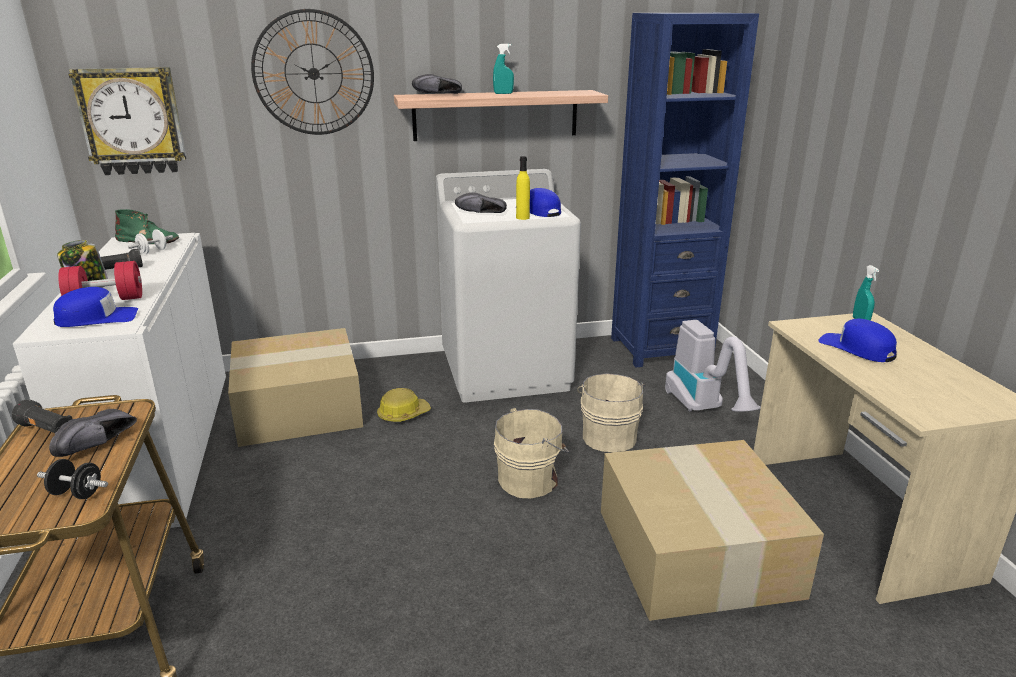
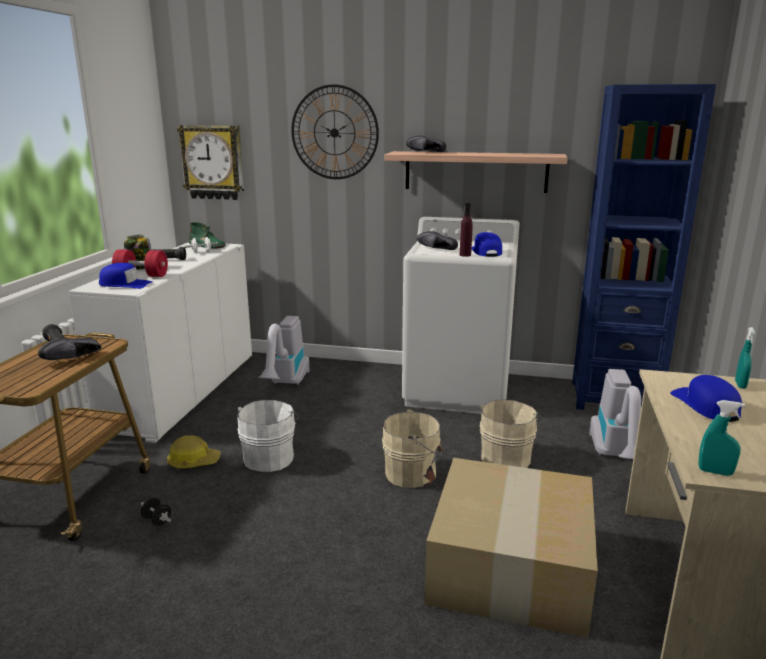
camera: 25 degrees right, 5 degrees down
black dumbbell [37,459,108,499] -> black dumbbell moved to [141,498,171,526]
cardboard box [228,328,363,447] -> vacuum cleaner [258,316,310,385]
hard hat [377,388,431,423] -> hard hat moved to [167,435,220,468]
turquoise spray bottle [493,44,514,94] -> turquoise spray bottle moved to [698,400,745,476]
yellow bottle [516,156,530,220] -> purple bottle [460,203,473,257]
none -> white bucket [237,400,299,472]

